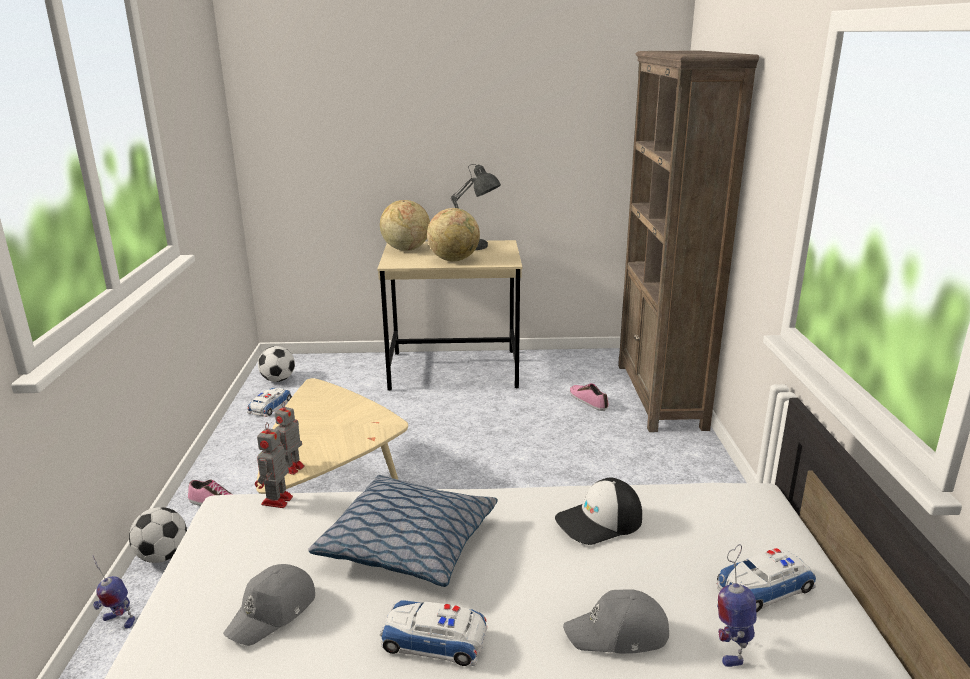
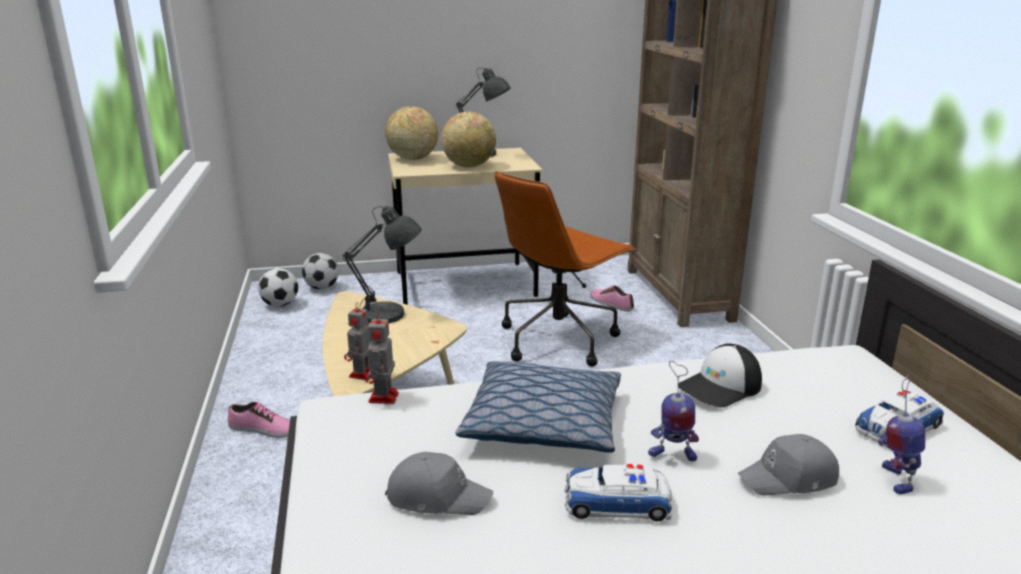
camera: 10 degrees left, 0 degrees up
toy robot [93,556,135,629] -> toy robot moved to [648,361,699,461]
football [129,507,187,563] -> football moved to [302,253,339,289]
grey cap [223,564,315,646] -> grey cap turned 105 degrees counterclockwise [385,452,493,515]
toy car [247,388,292,417] -> none
none -> grey table lamp [342,206,422,324]
none -> brown office chair [495,171,636,367]

